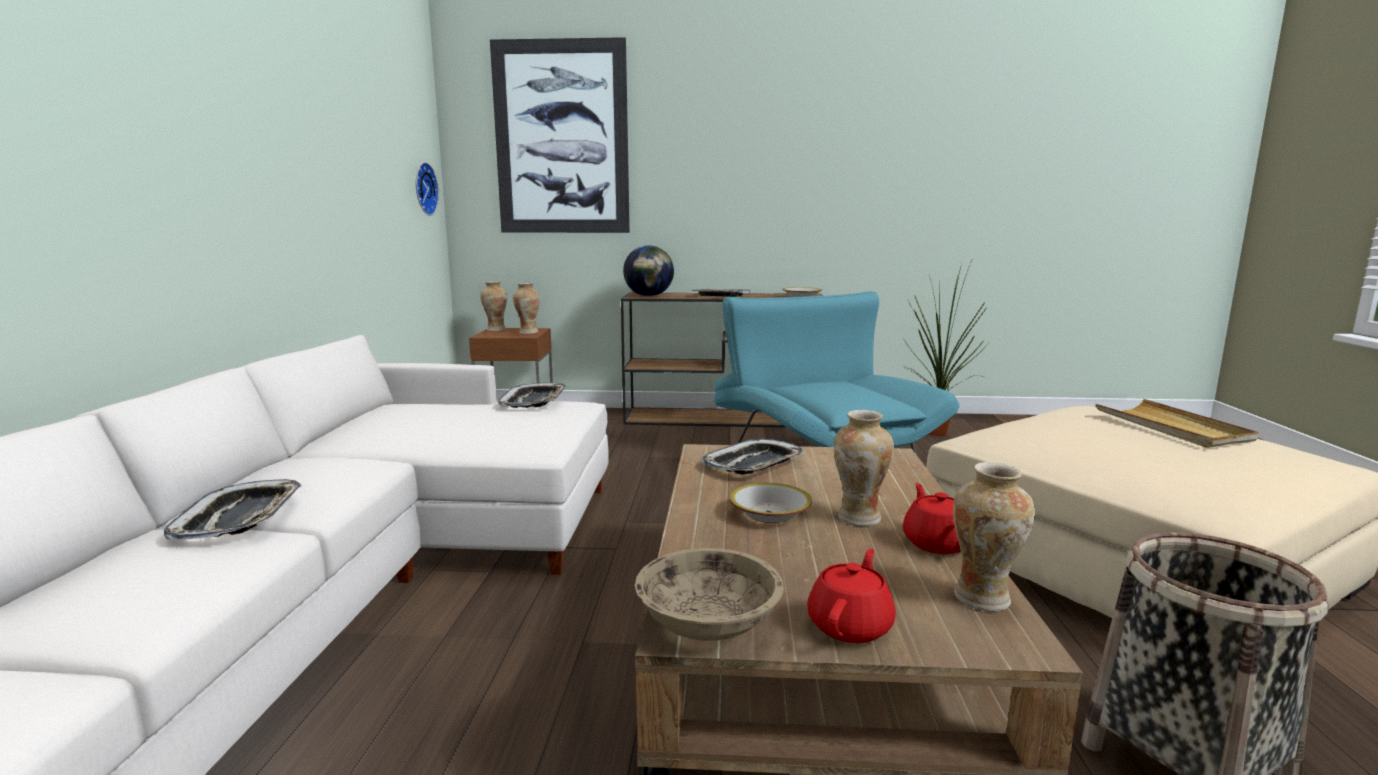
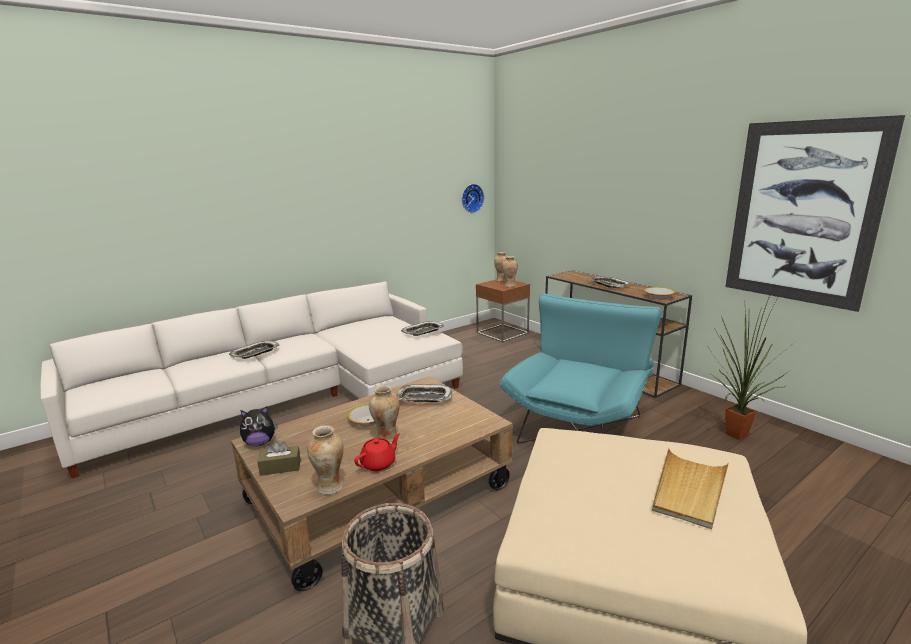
camera: 50 degrees right, 5 degrees up
picture [490,37,630,233] -> picture moved to [725,115,905,312]
globe [623,245,674,296] -> none
beige bowl [635,548,784,641] -> plush toy [240,406,278,446]
red teapot [807,549,896,643] -> brown tissue box [257,440,301,476]

